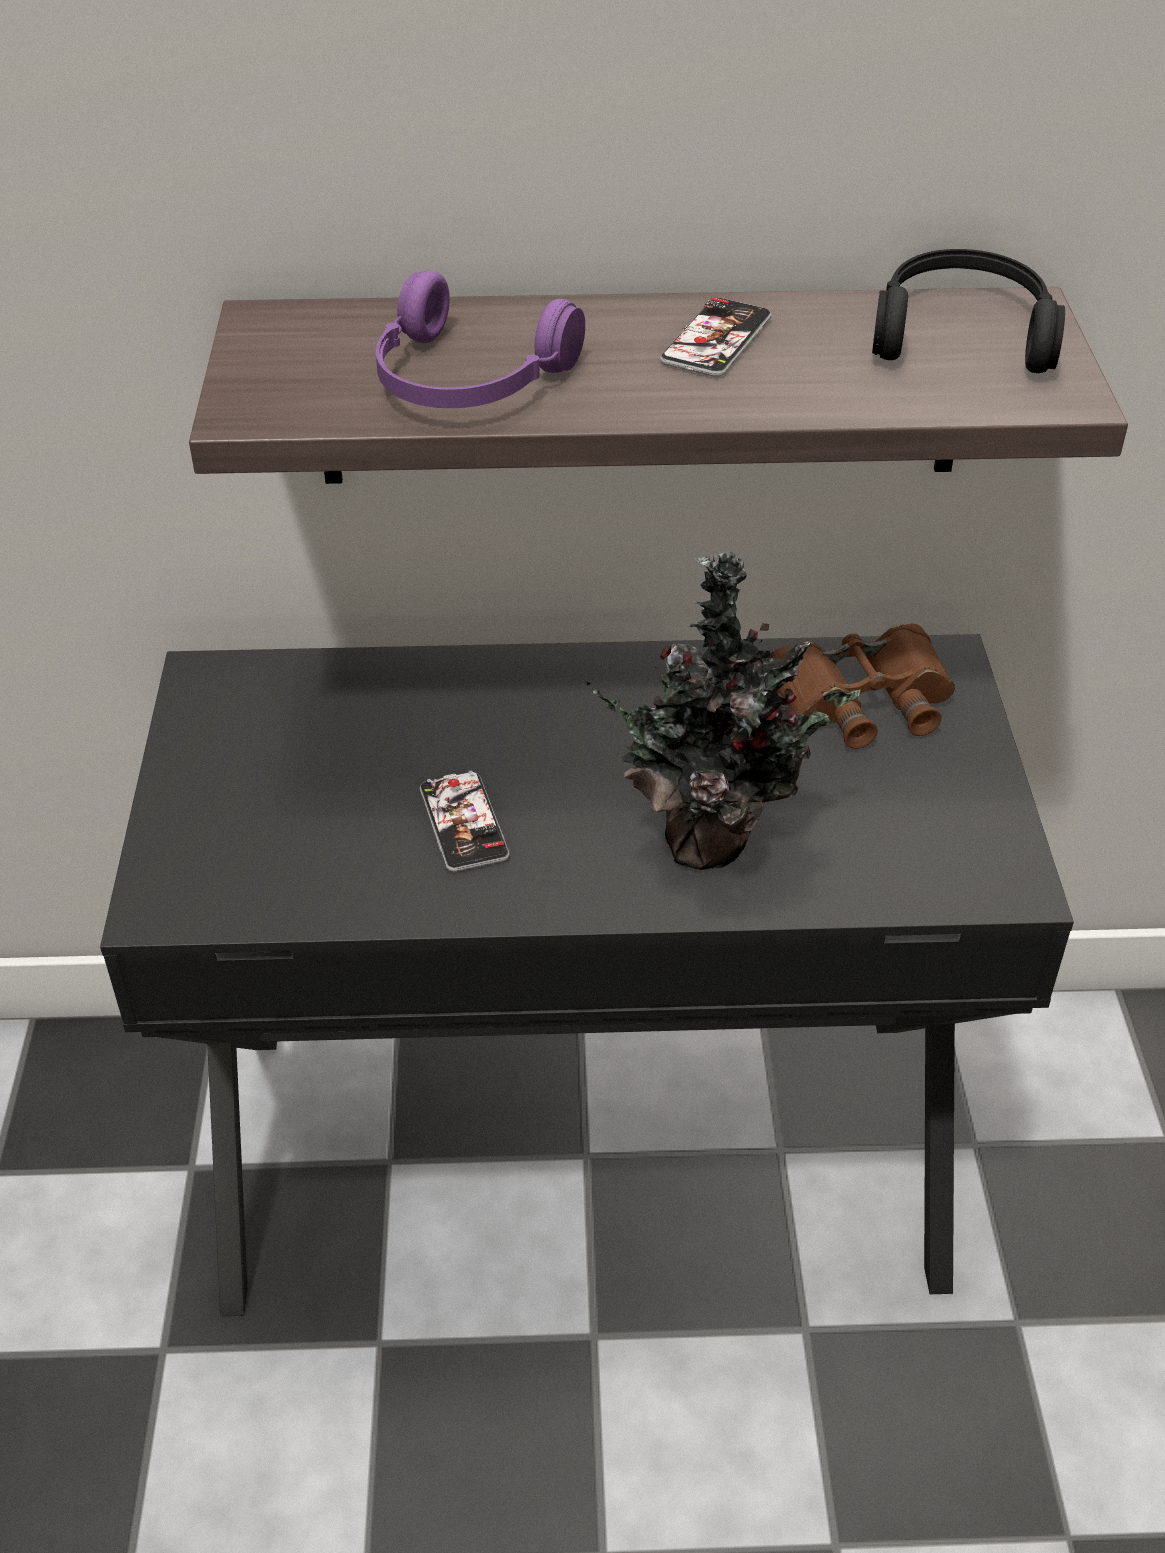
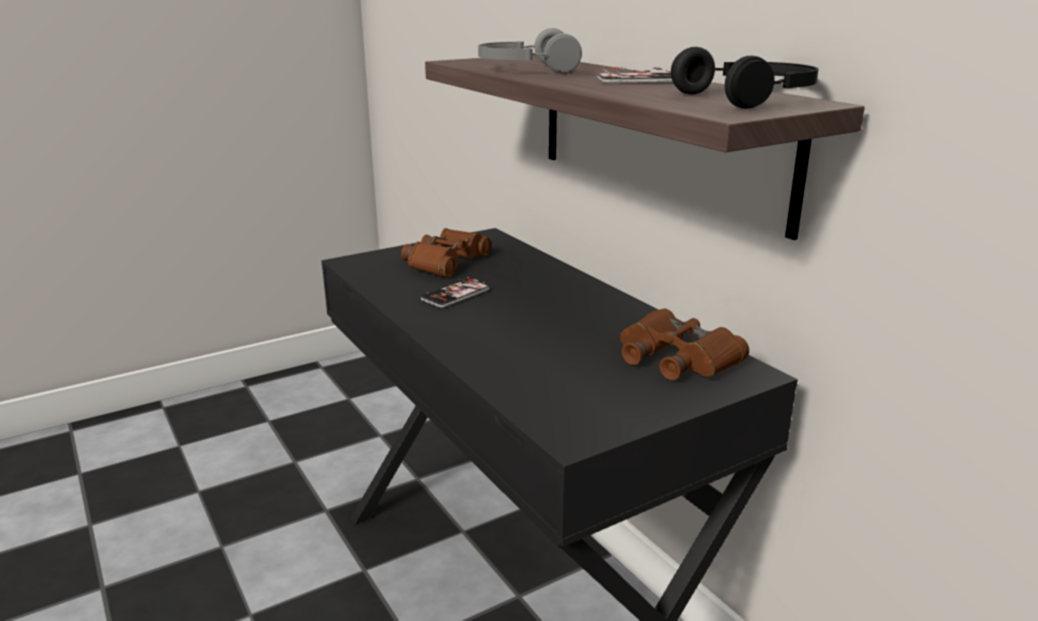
camera: 60 degrees right, 20 degrees down
purple headphones [376,270,585,408] -> grey headphones [478,28,582,73]
potted plant [587,552,861,870] -> none
none -> brown binoculars [401,228,491,278]

